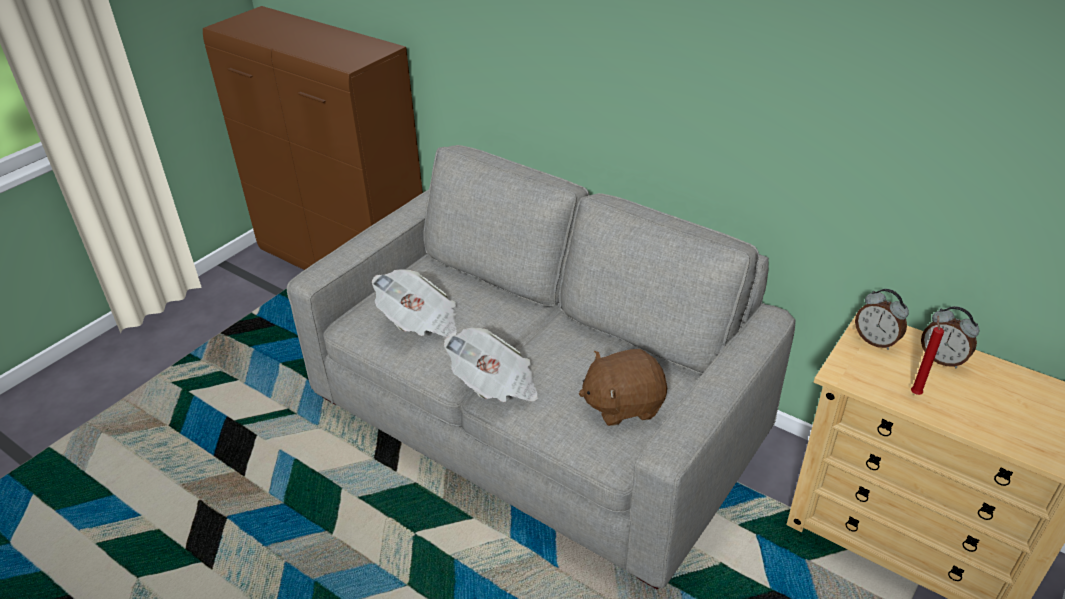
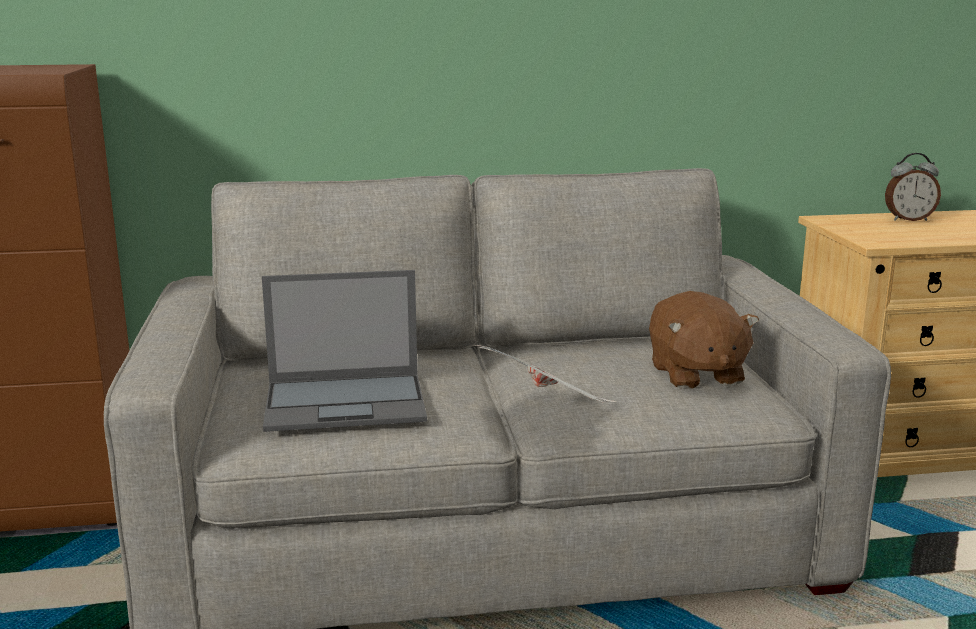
camera: 45 degrees left, 20 degrees down
newspaper [372,270,456,337] -> laptop [262,270,427,432]
brown plush toy [579,349,667,426] -> brown plush toy turned 45 degrees counterclockwise [649,291,759,389]
alarm clock [855,289,909,350] -> none
red candle [911,316,944,395] -> none

